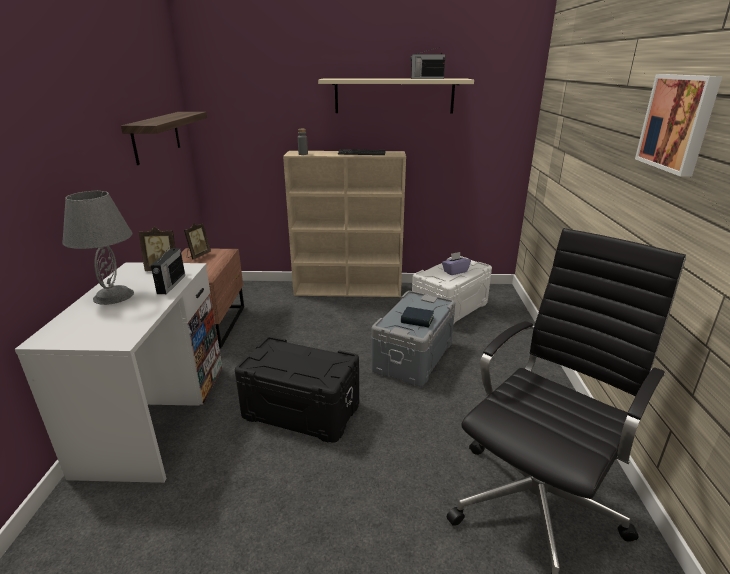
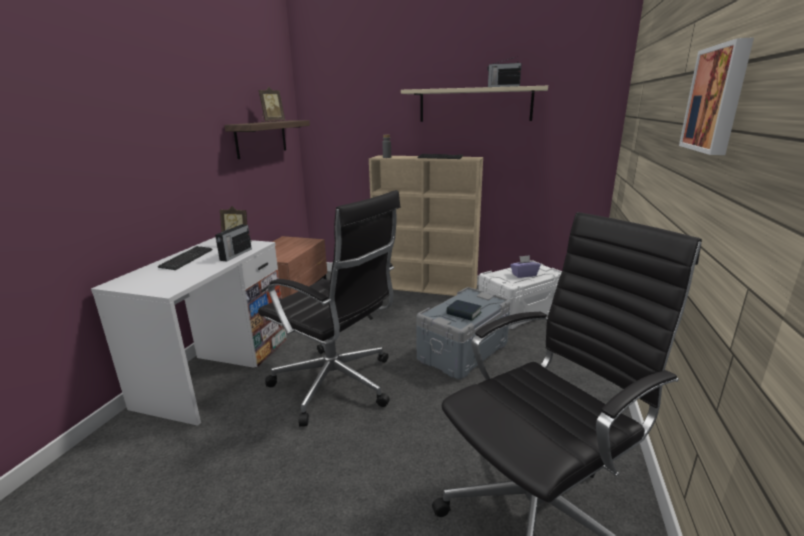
camera: 15 degrees right, 5 degrees down
grey table lamp [62,191,134,305] -> keyboard [157,246,213,270]
picture frame [184,223,211,260] -> picture frame moved to [259,87,285,122]
black storage box [235,337,359,443] -> black office chair [258,190,401,427]

